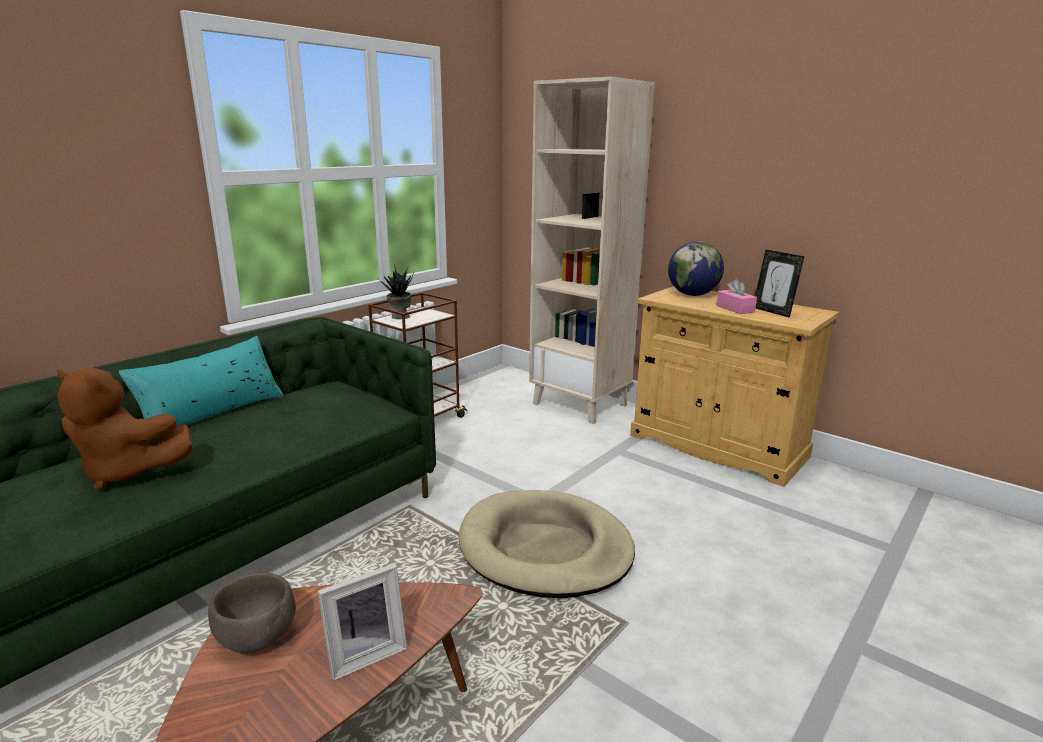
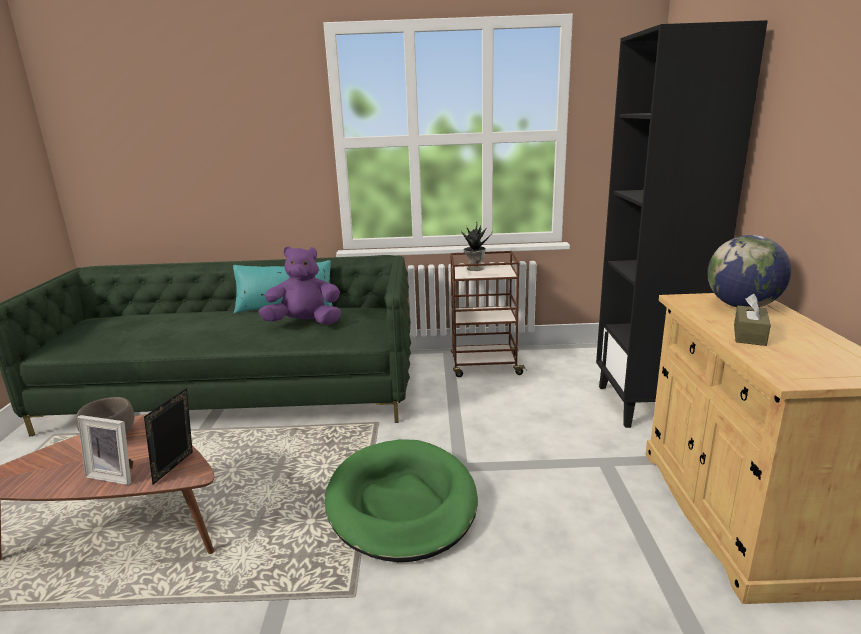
camera: 50 degrees right, 0 degrees up
brown plush toy [57,368,193,491] -> none
beige dog bed [459,490,635,598] -> green dog bed [325,439,478,562]
beige bookcase [529,77,655,424] -> black bookcase [596,20,768,428]
pink tissue box [716,279,757,314] -> brown tissue box [734,294,771,346]
picture frame [755,250,804,318] -> picture frame moved to [144,388,193,485]
none -> purple plush toy [258,246,341,325]

